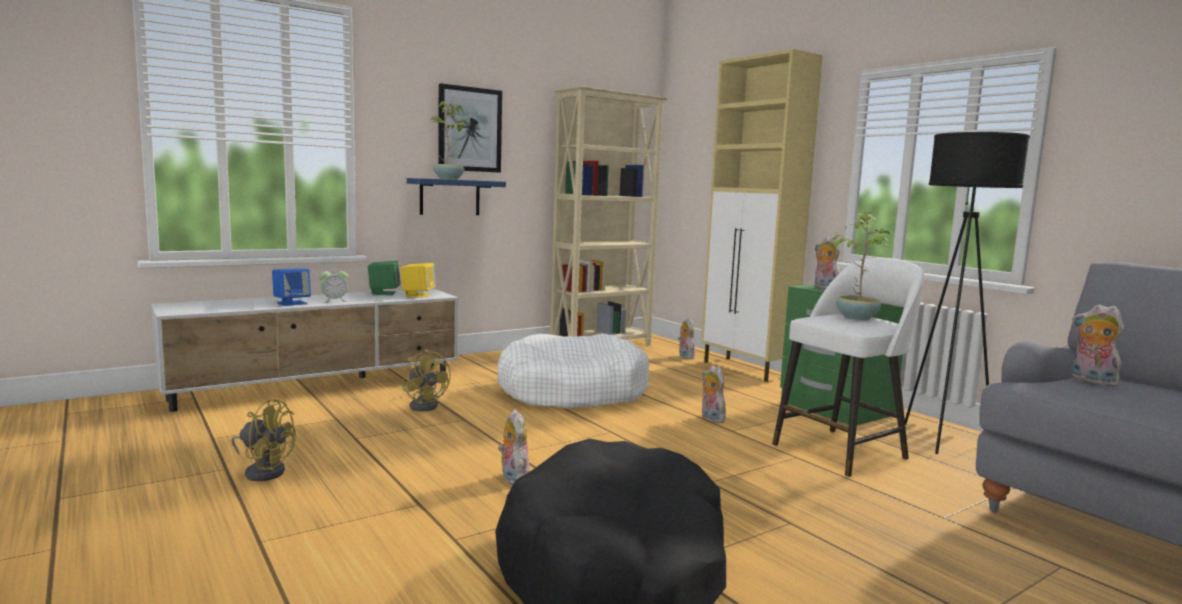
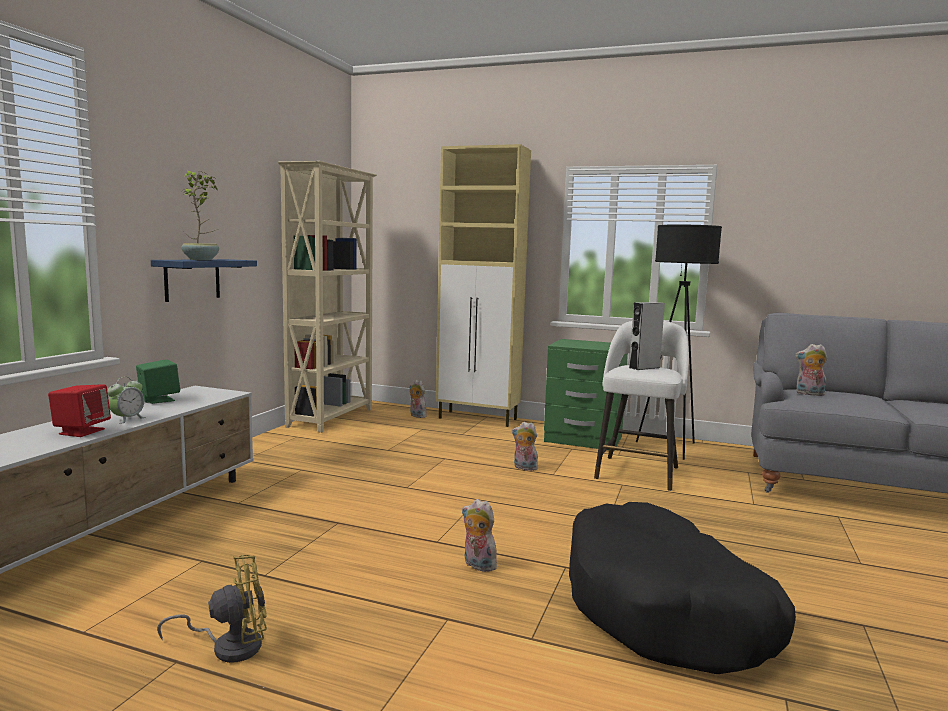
camera: 35 degrees left, 0 degrees up
blue speaker [272,268,311,306] -> red speaker [48,384,111,437]
yellow speaker [400,263,436,298] -> none
yellow fan [403,349,451,411] -> none
picture [438,83,502,173] -> none
white dog bed [497,333,649,409] -> none
plush toy [814,236,840,289] -> none
potted plant [832,212,890,320] -> grey speaker [629,302,665,370]

